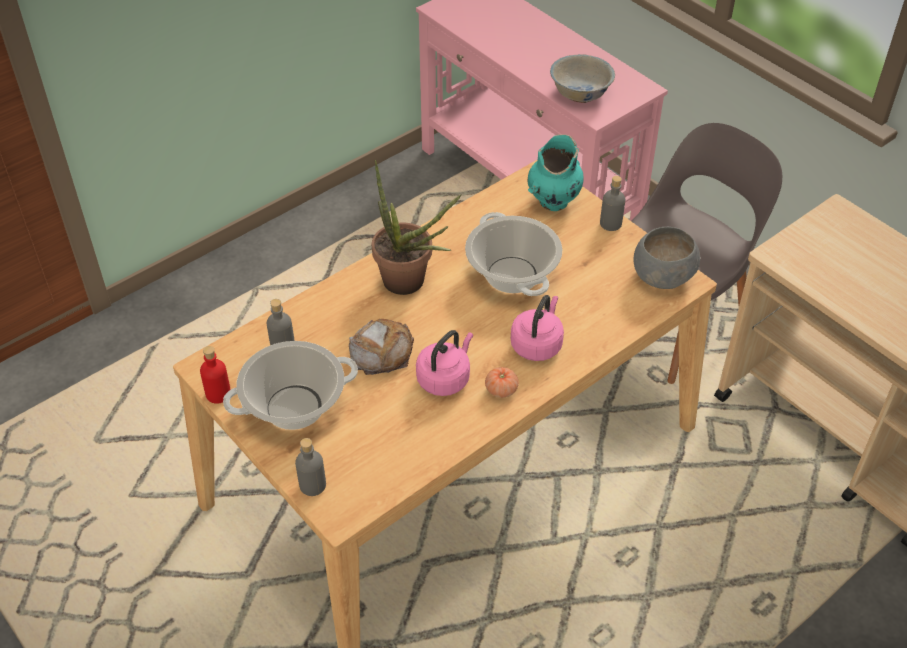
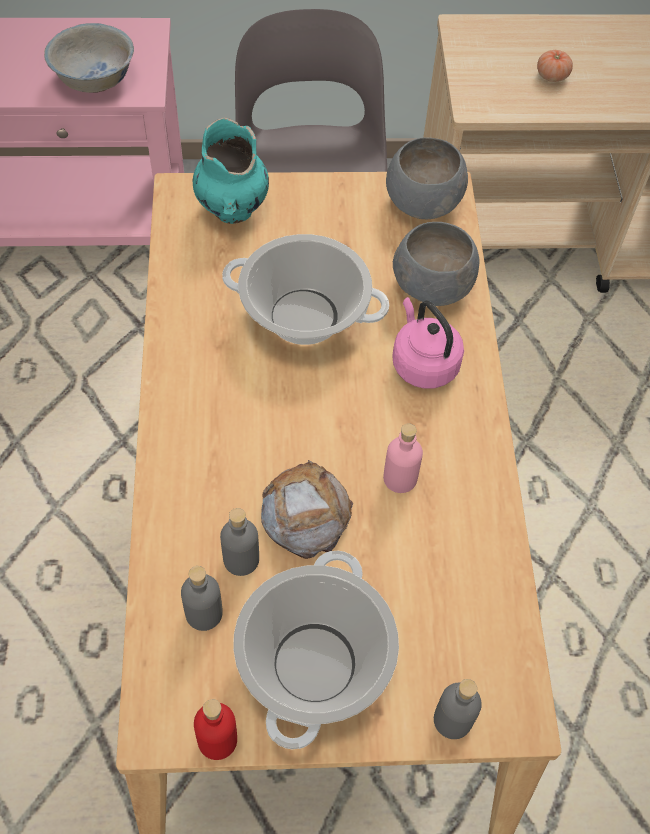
camera: 55 degrees left, 10 degrees up
potted plant [372,160,462,295] -> none
pink kettle [416,330,473,396] -> pink bottle [383,423,423,493]
tomato [485,367,519,398] -> tomato moved to [537,50,573,82]
grey bottle [600,176,625,231] -> grey bottle moved to [220,508,259,576]
none -> grey bowl [393,222,479,306]

